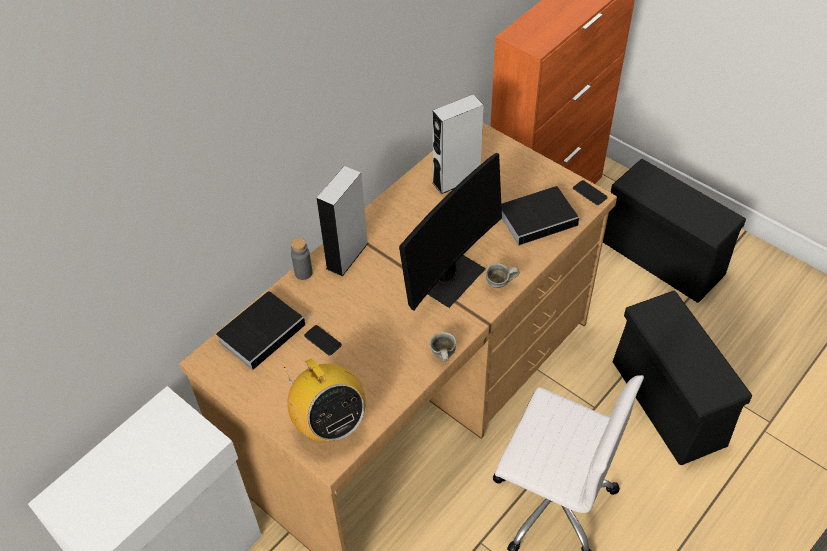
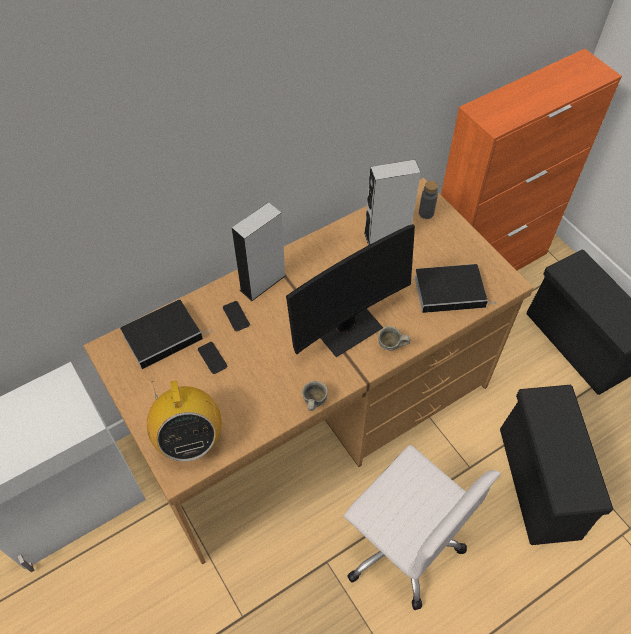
camera: 15 degrees right, 5 degrees up
grey bottle [291,238,313,280] -> grey bottle moved to [419,181,438,219]
phone [573,180,608,205] -> phone moved to [223,301,250,331]

